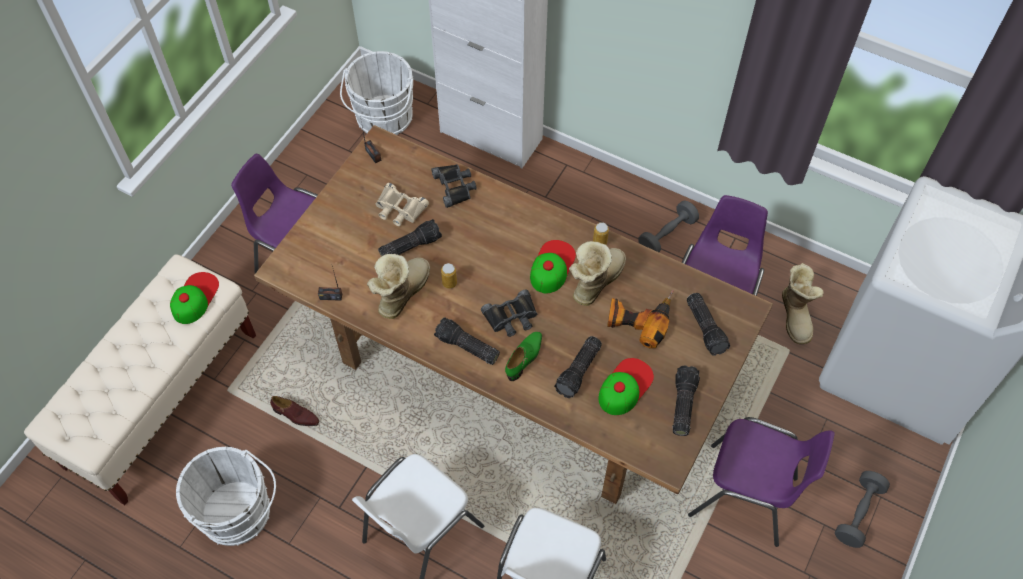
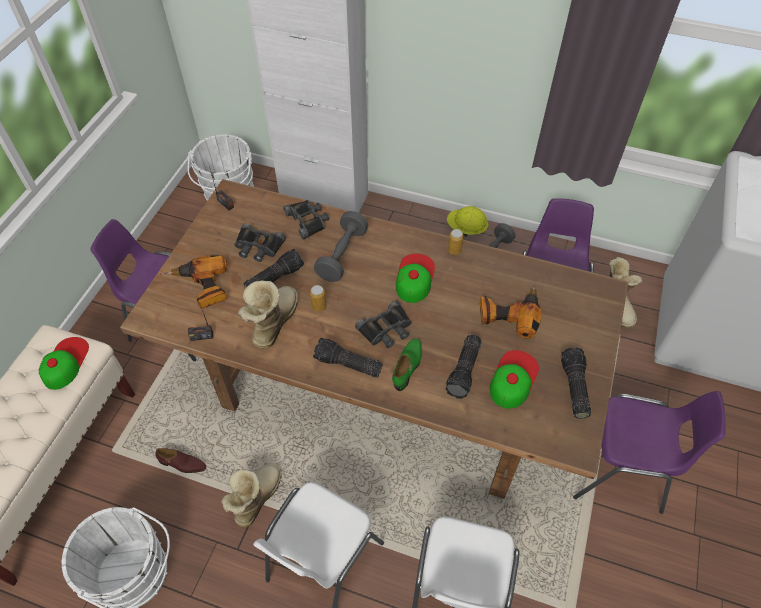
camera: 10 degrees left, 5 degrees down
beige binoculars [376,183,429,226] -> black binoculars [234,224,286,262]
boot [569,241,626,306] -> boot moved to [221,464,282,527]
flashlight [687,293,730,356] -> none
grey dumbbell [835,471,890,548] -> grey dumbbell moved to [314,211,368,282]
none -> power drill [160,255,227,309]
none -> yellow hard hat [447,206,488,237]

